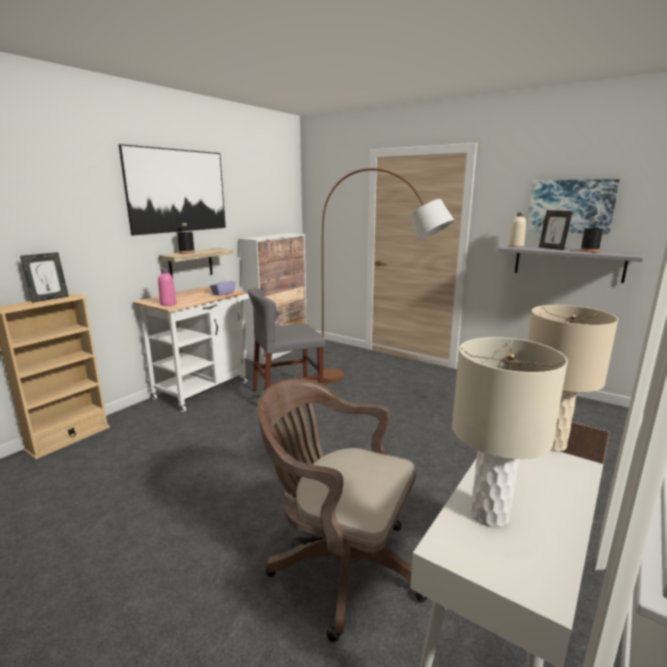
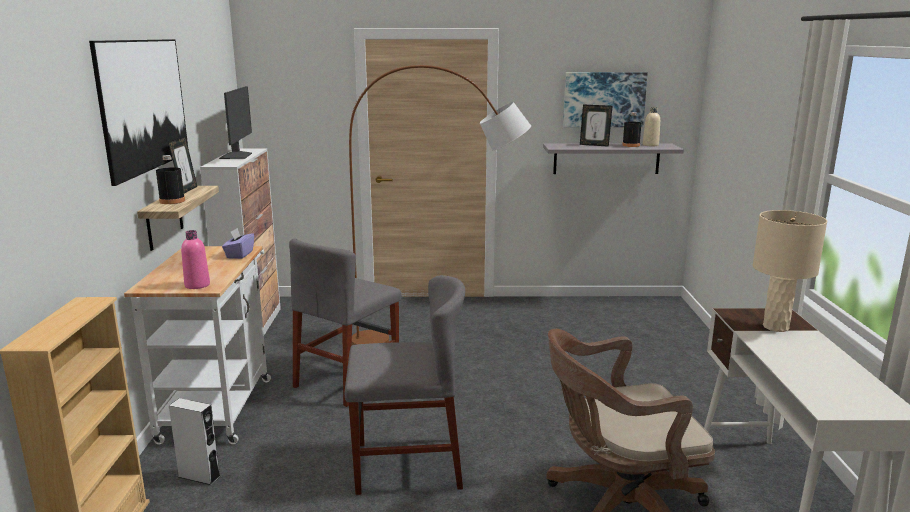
camera: 35 degrees left, 0 degrees up
picture frame [20,252,69,303] -> picture frame moved to [168,136,197,193]
beige table lamp [452,337,568,527] -> none
beige bottle [509,212,526,247] -> beige bottle moved to [643,107,660,147]
none -> grey speaker [169,398,220,485]
none -> monitor [219,86,252,159]
none -> grey chair [345,275,465,495]

